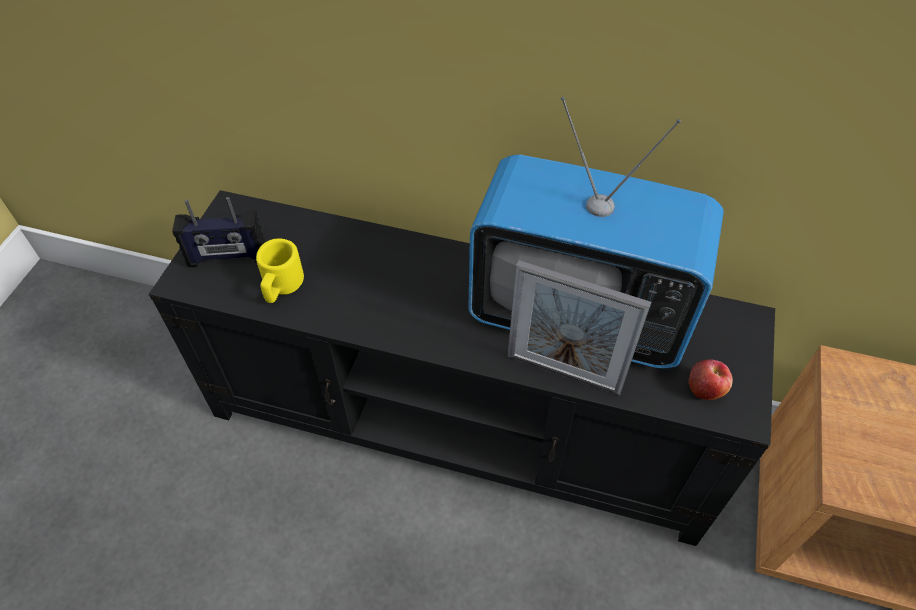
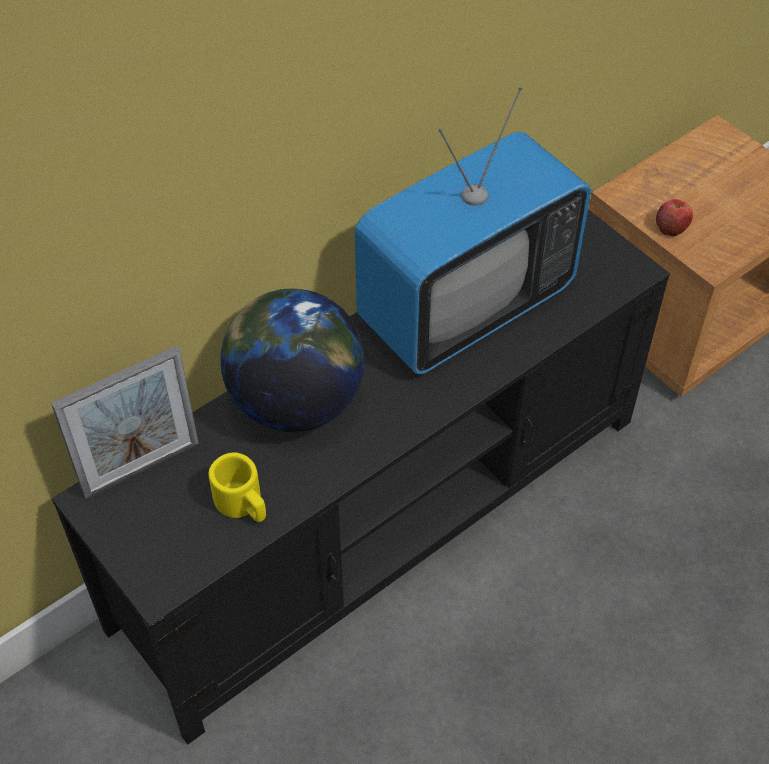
camera: 55 degrees left, 0 degrees up
radio [172,197,266,267] -> none
picture frame [507,260,651,396] -> picture frame moved to [51,346,199,499]
apple [689,359,733,400] -> apple moved to [656,199,693,236]
none -> globe [220,289,364,432]

